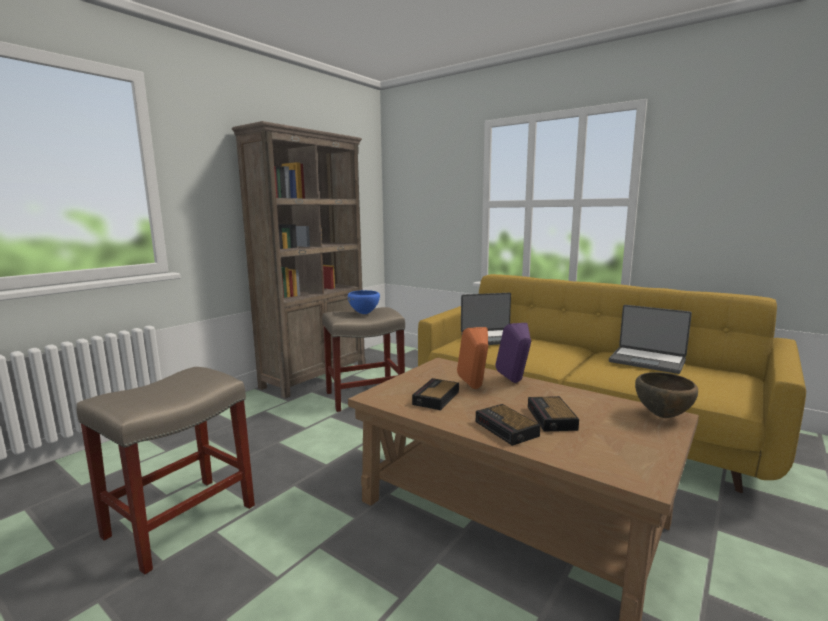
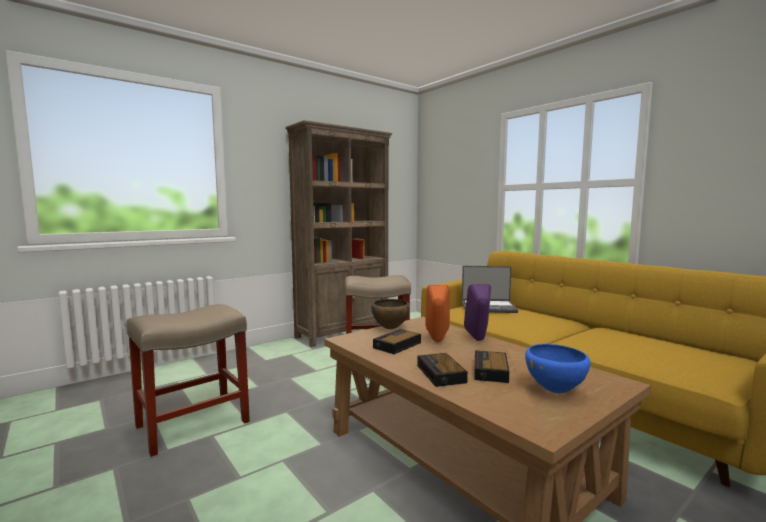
camera: 15 degrees right, 5 degrees down
blue bowl [348,290,380,314] -> blue bowl moved to [525,344,590,393]
laptop [609,305,692,374] -> none
brown bowl [635,372,698,418] -> brown bowl moved to [371,299,410,329]

